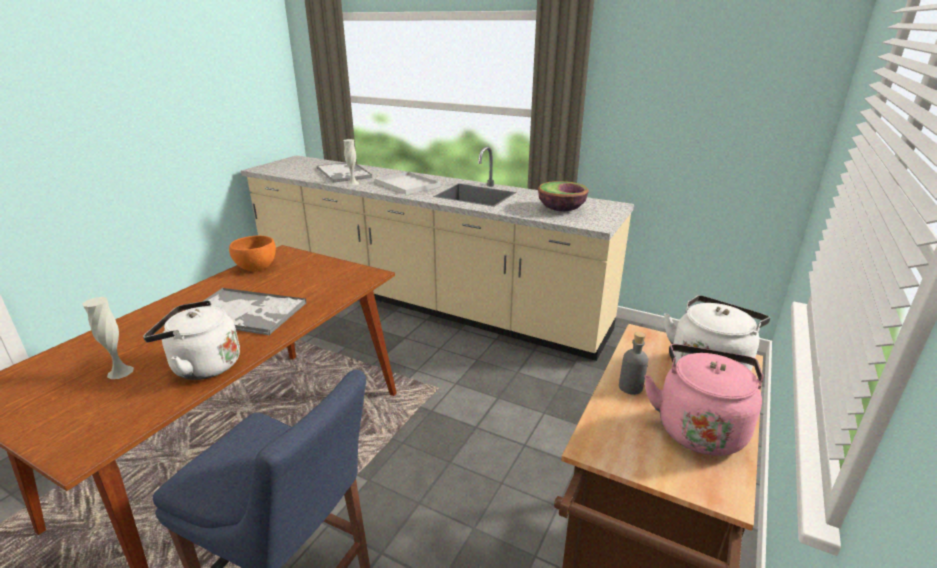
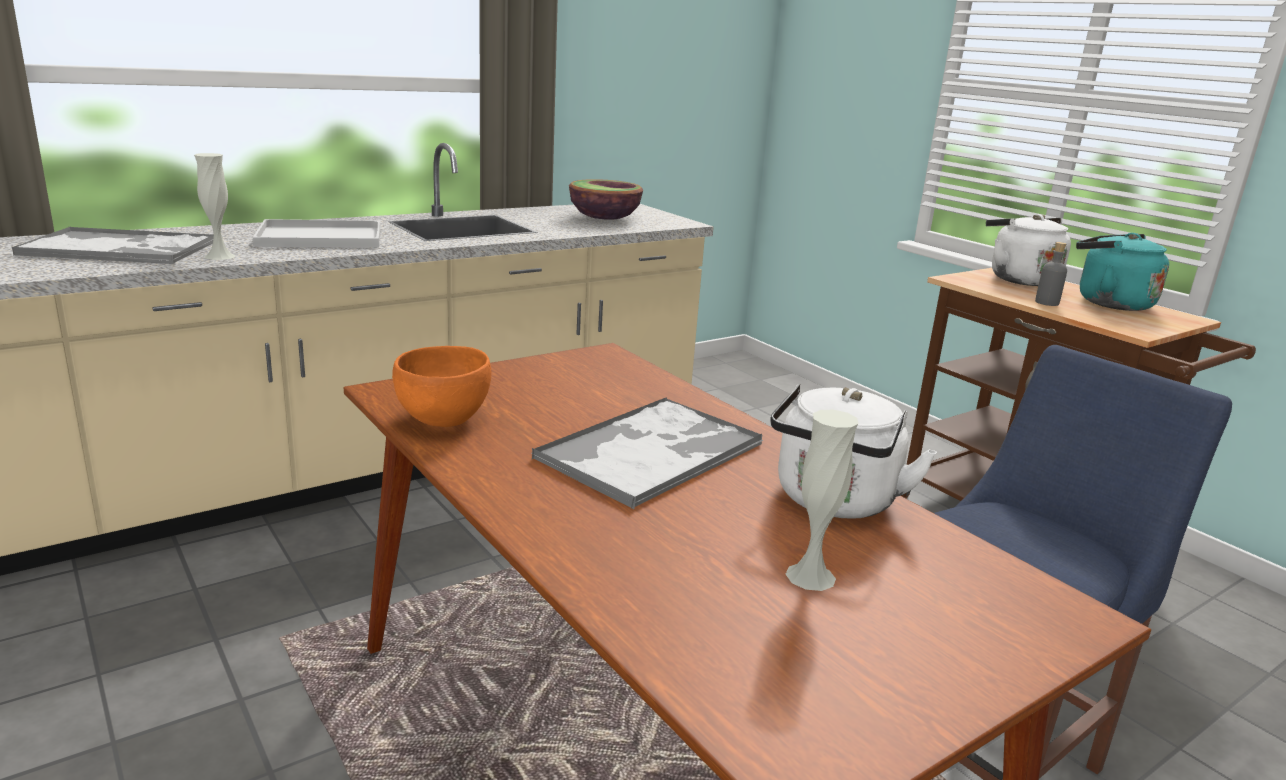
camera: 65 degrees left, 5 degrees down
pink kettle [645,344,763,456] -> turquoise kettle [1076,233,1169,311]

